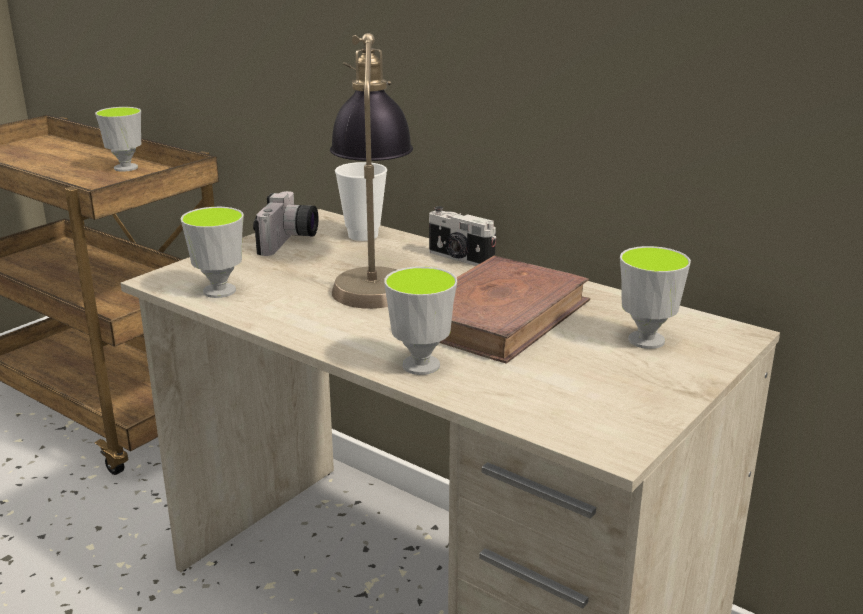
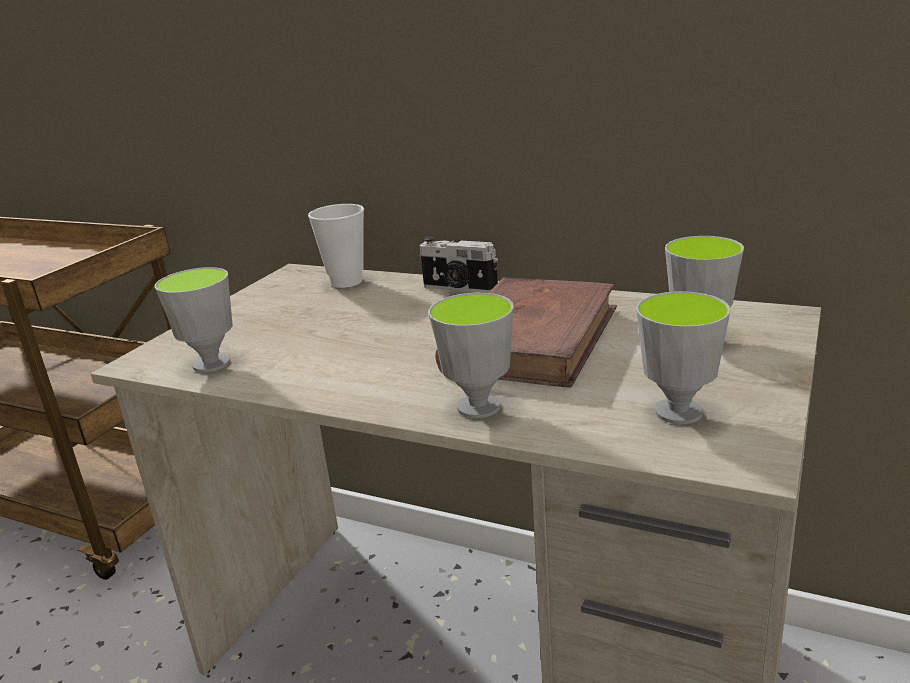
camera: 10 degrees left, 0 degrees up
cup [95,107,141,172] -> cup moved to [636,291,731,424]
camera [253,191,318,256] -> none
table lamp [330,33,413,309] -> none

